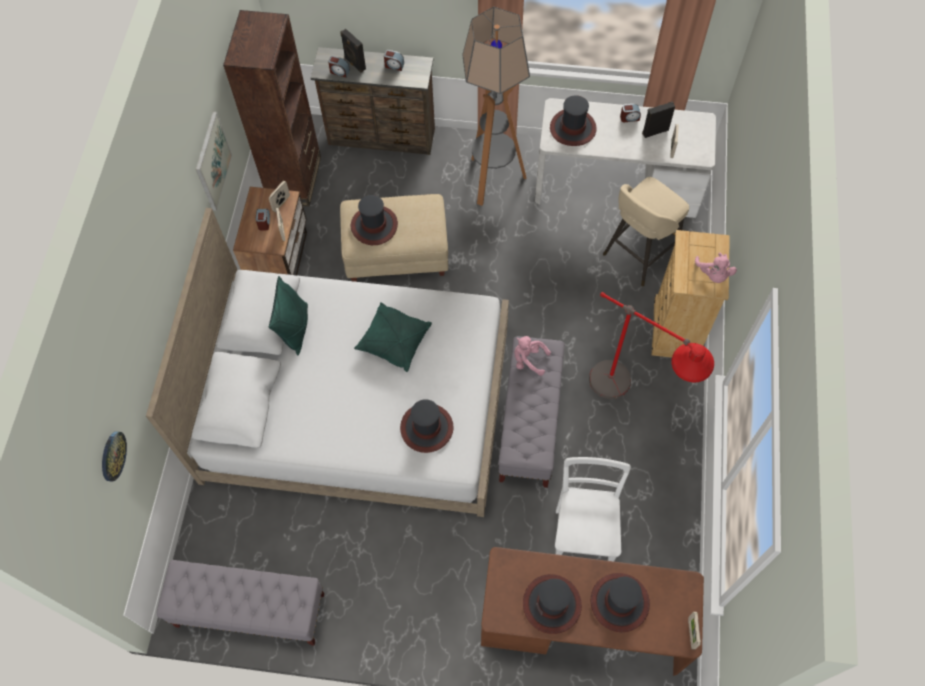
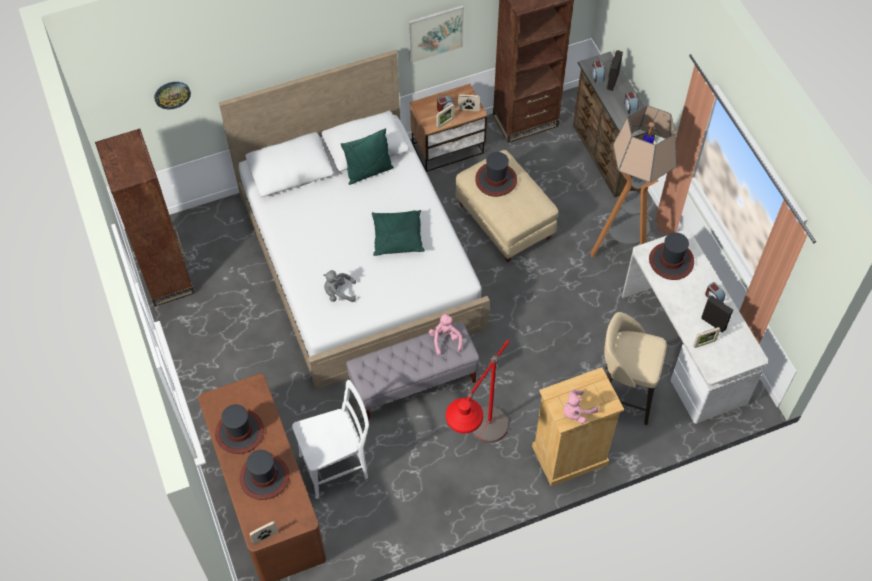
camera: 60 degrees right, 5 degrees down
grey bench [157,560,324,646] -> brown bookcase [95,129,195,307]
hat [400,399,454,453] -> grey plush toy [323,270,356,302]

